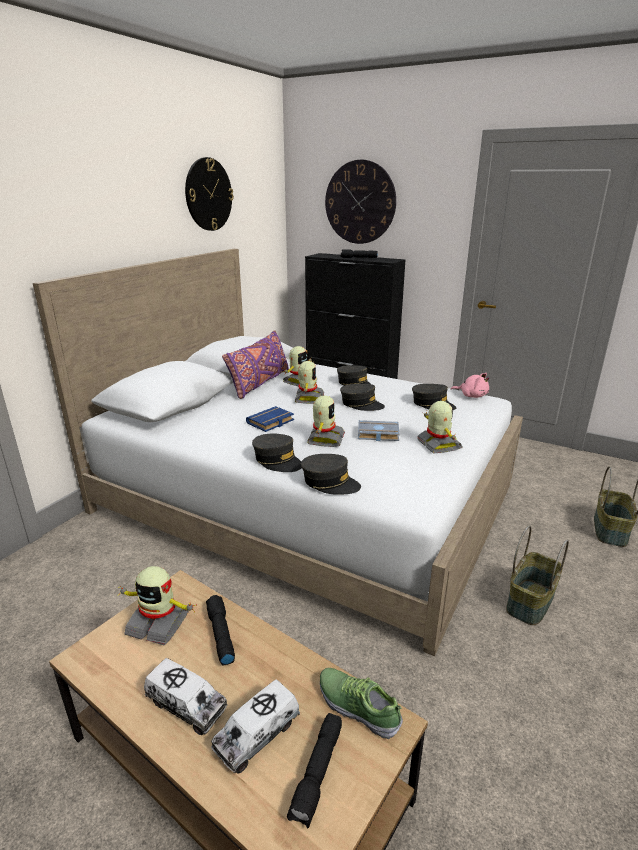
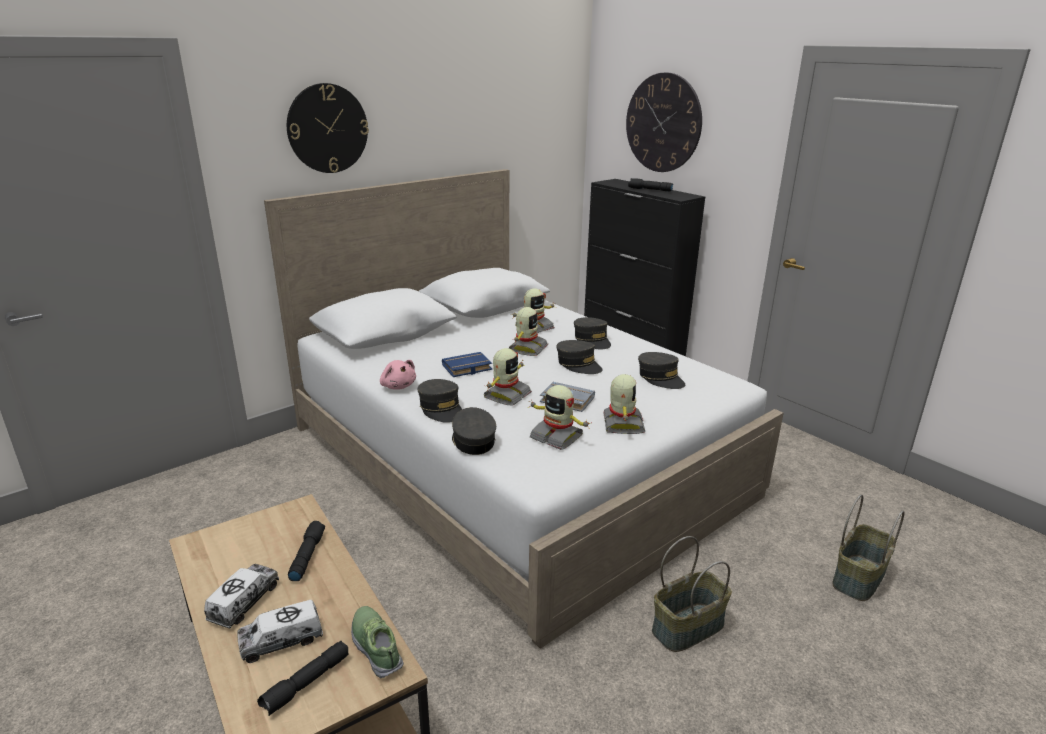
camera: 20 degrees right, 0 degrees up
toy robot [118,566,197,646] -> toy robot moved to [528,385,592,450]
toy truck [144,658,227,735] -> toy truck turned 120 degrees counterclockwise [204,564,279,628]
wall clock [185,157,234,231] -> wall clock moved to [287,83,369,173]
purple pillow [222,330,289,399] -> none
grey cap [301,454,361,495] -> grey cap turned 150 degrees counterclockwise [452,407,496,455]
pink plush toy [451,373,489,398] -> pink plush toy moved to [380,360,416,390]

